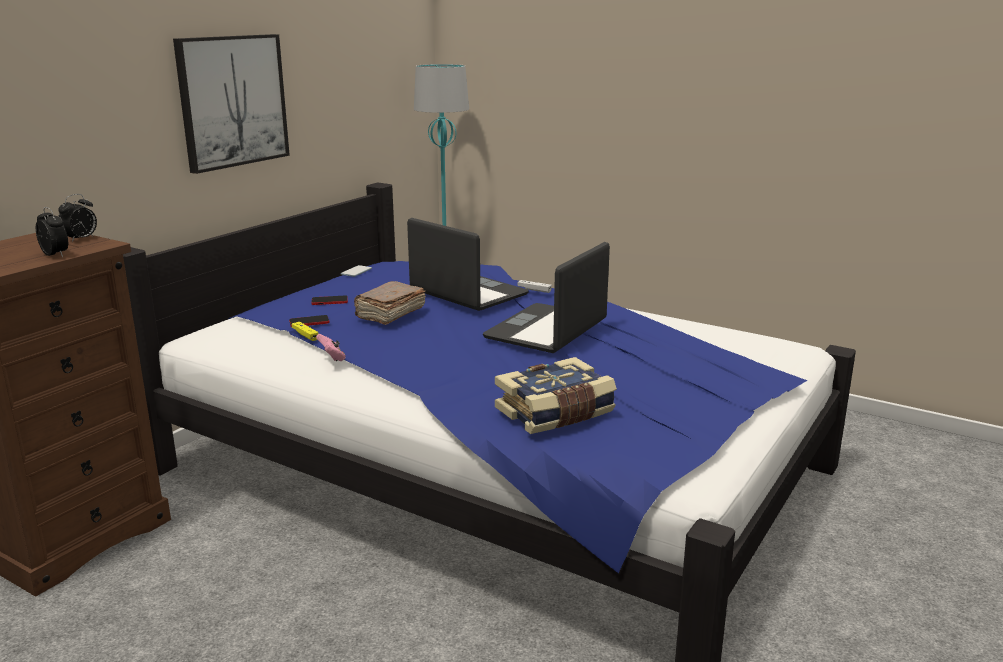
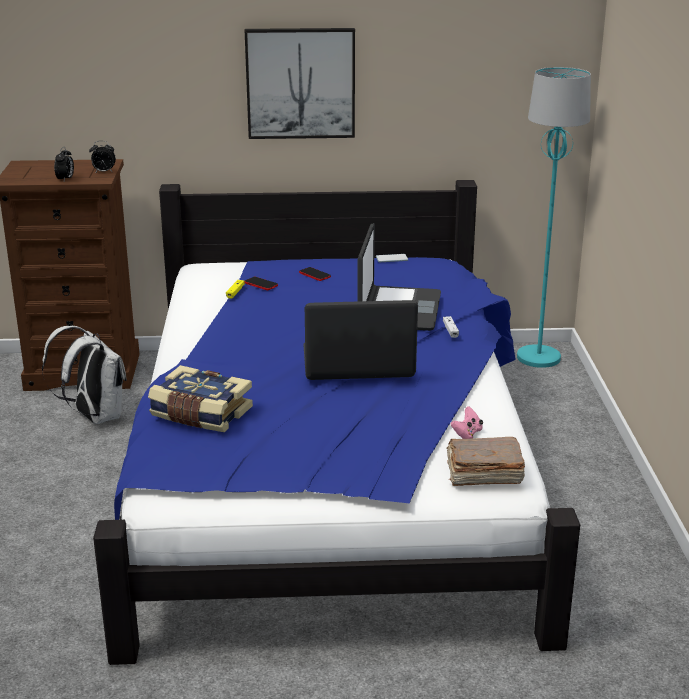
camera: 55 degrees right, 5 degrees up
pink game controller [316,334,346,362] -> pink game controller moved to [451,406,483,439]
brown book [354,281,426,325] -> brown book moved to [447,437,525,486]
none -> white backpack [42,326,127,424]

